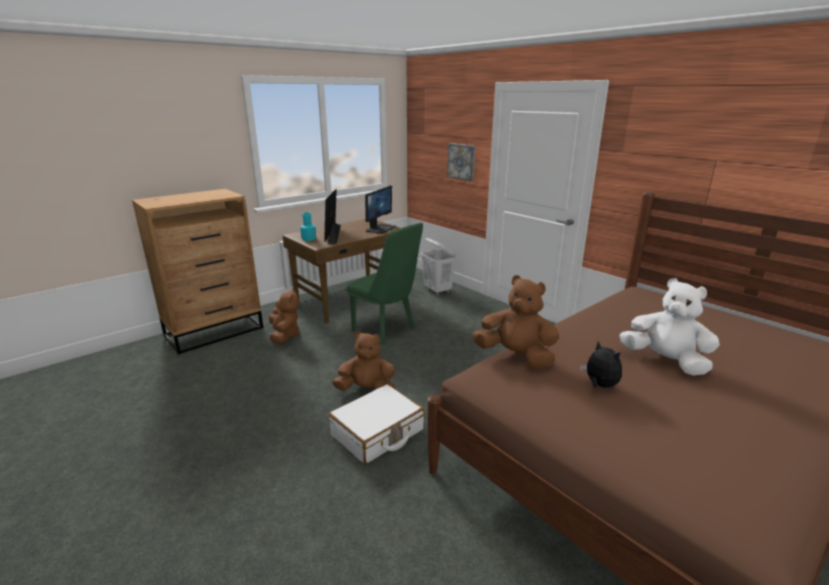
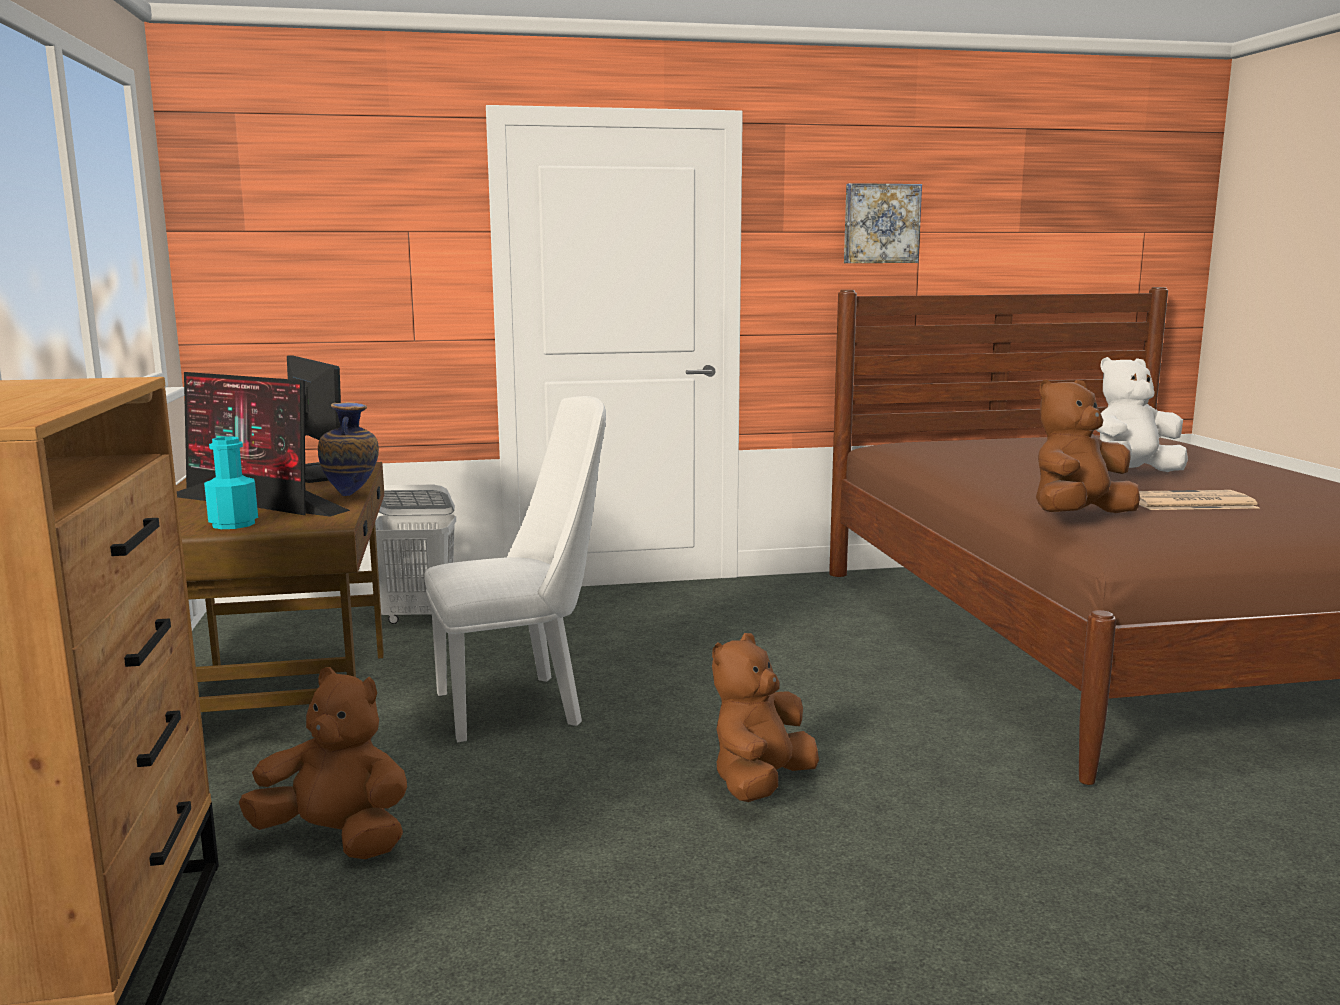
camera: 60 degrees left, 10 degrees down
white suitcase [328,384,424,464] -> none
green chair [347,223,423,344] -> white chair [424,396,606,742]
picture [447,143,475,181] -> picture moved to [844,183,922,263]
plush toy [580,341,622,388] -> newspaper [1139,490,1260,510]
none -> vase [318,402,379,496]

